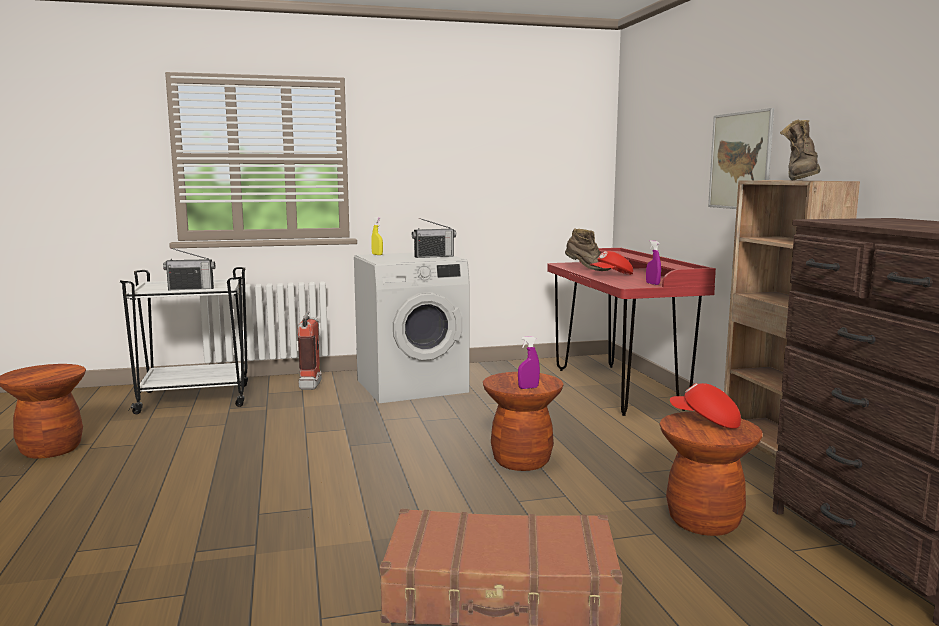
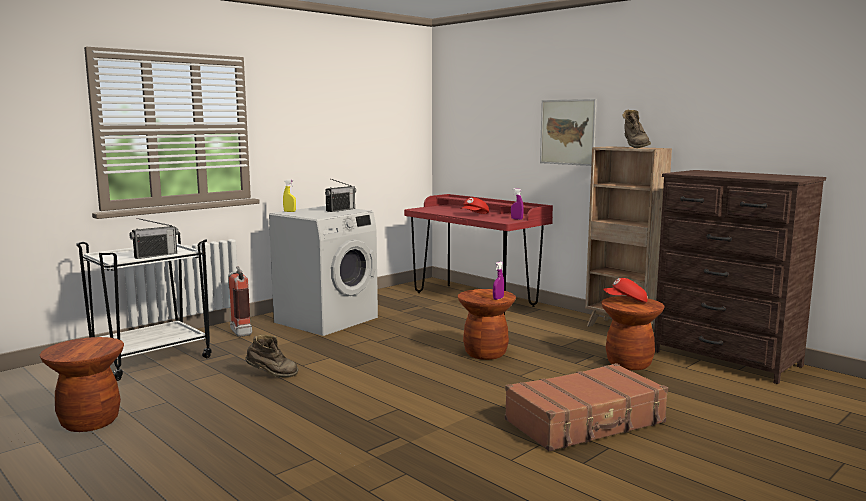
camera: 30 degrees left, 0 degrees up
brown boot [565,229,611,271] -> brown boot moved to [245,335,298,378]

